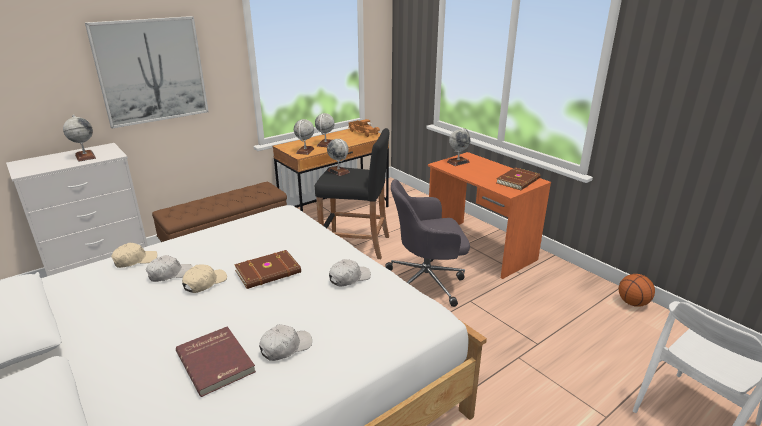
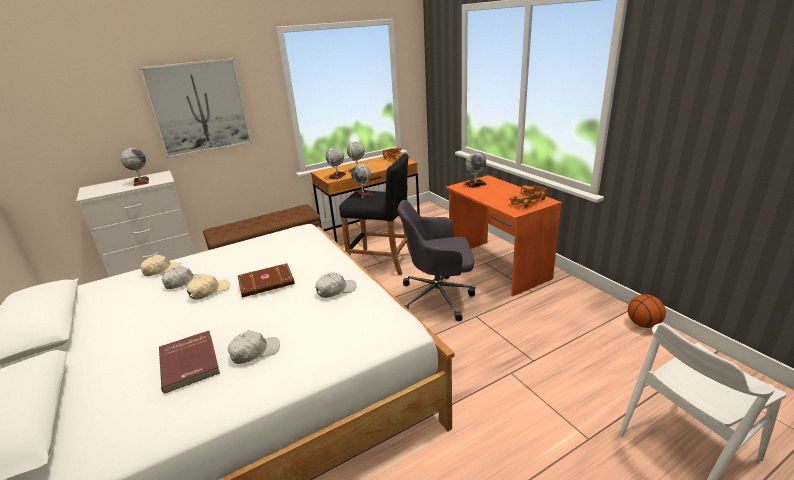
camera: 10 degrees right, 0 degrees up
brown book [496,167,541,190] -> toy truck [509,185,547,208]

